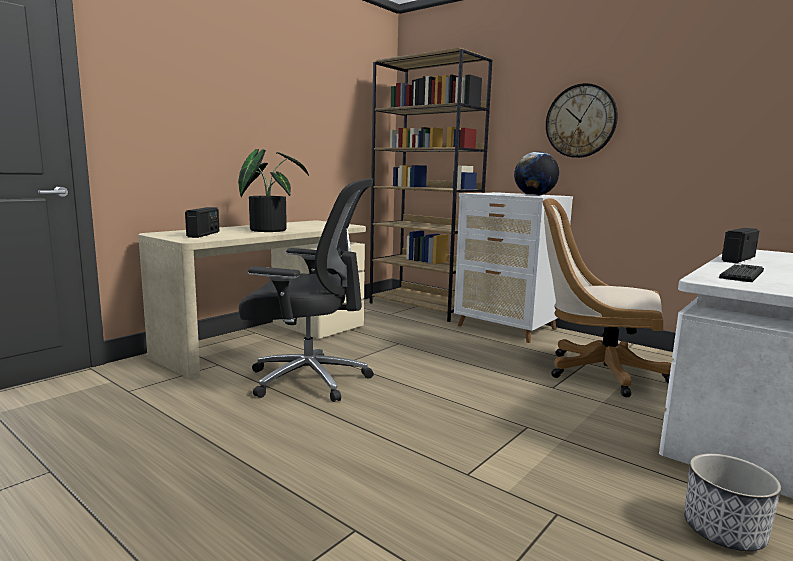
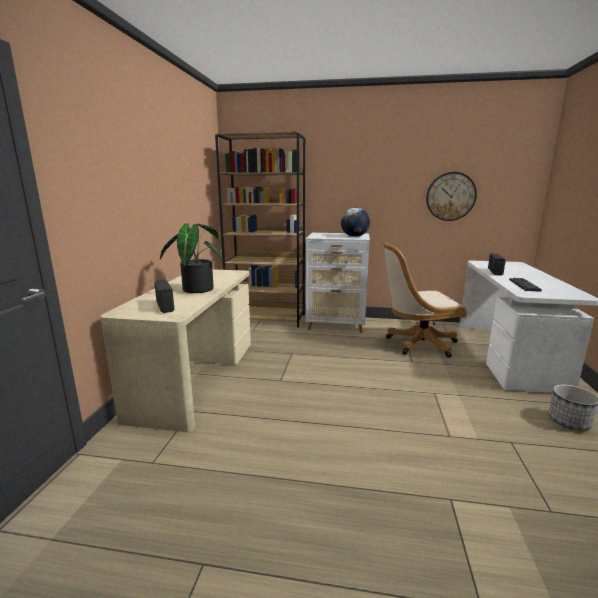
camera: 30 degrees left, 5 degrees up
office chair [239,178,374,402] -> none
wall clock [546,83,618,158] -> wall clock moved to [426,172,477,221]

